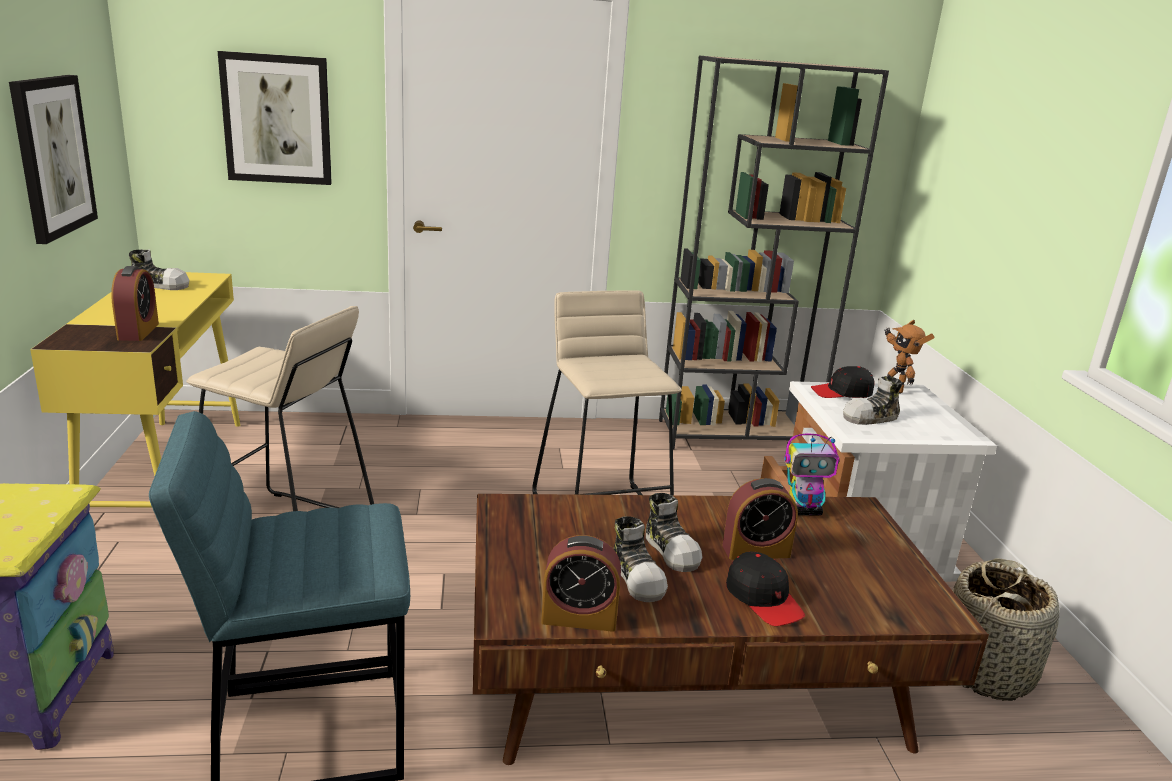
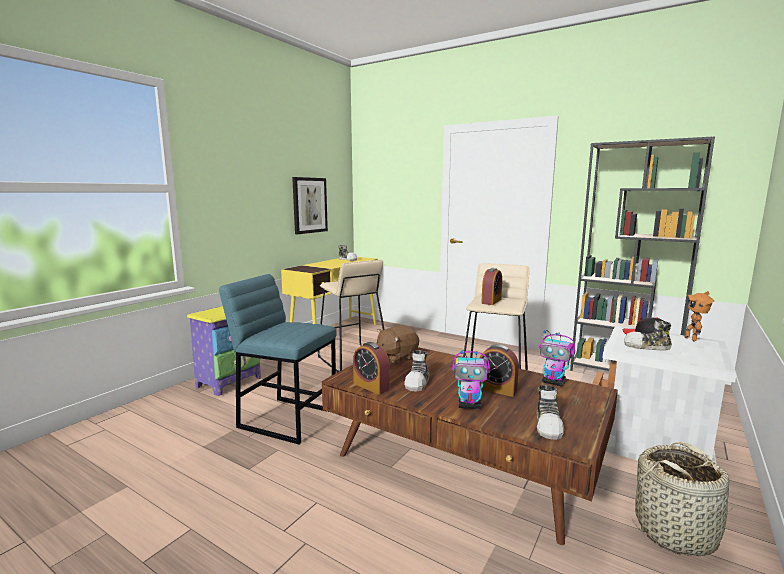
camera: 40 degrees right, 10 degrees down
alarm clock [111,266,159,341] -> alarm clock moved to [481,268,502,305]
picture [218,51,332,185] -> none
shoe [646,493,703,572] -> shoe moved to [537,385,565,440]
black cap [726,552,805,626] -> toy robot [452,350,490,409]
none -> brown plush toy [377,325,419,363]

